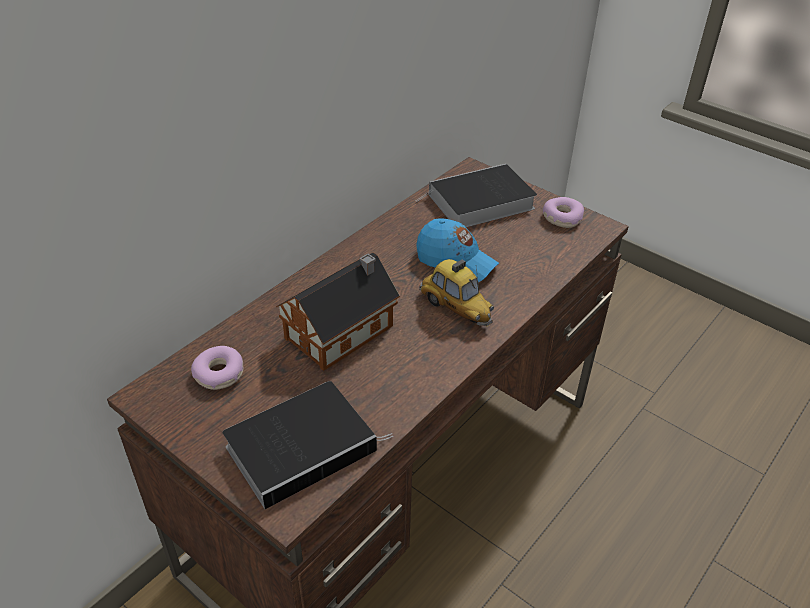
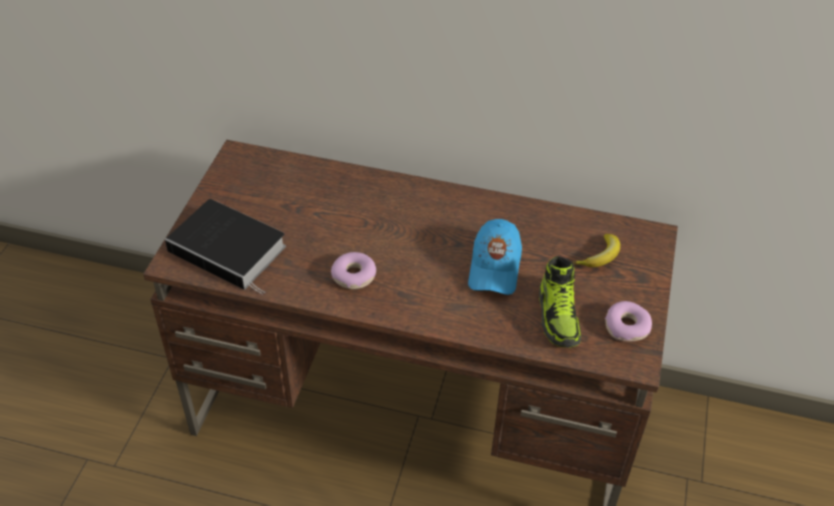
camera: 65 degrees right, 5 degrees up
donut [191,346,243,390] -> donut moved to [331,252,376,289]
toy house [276,253,400,371] -> none
book [415,164,537,227] -> banana [572,234,620,267]
toy car [419,259,494,327] -> none
none -> shoe [539,256,581,348]

